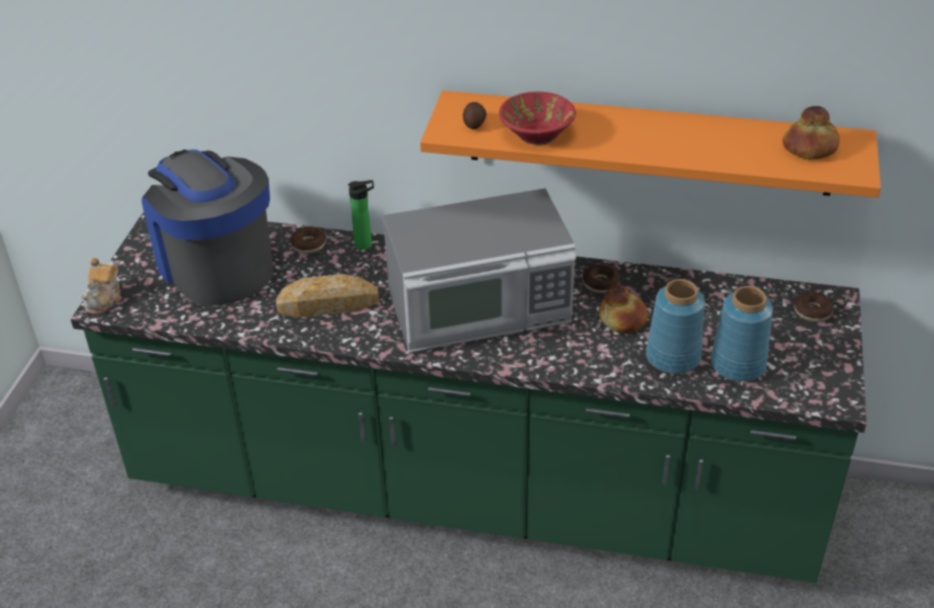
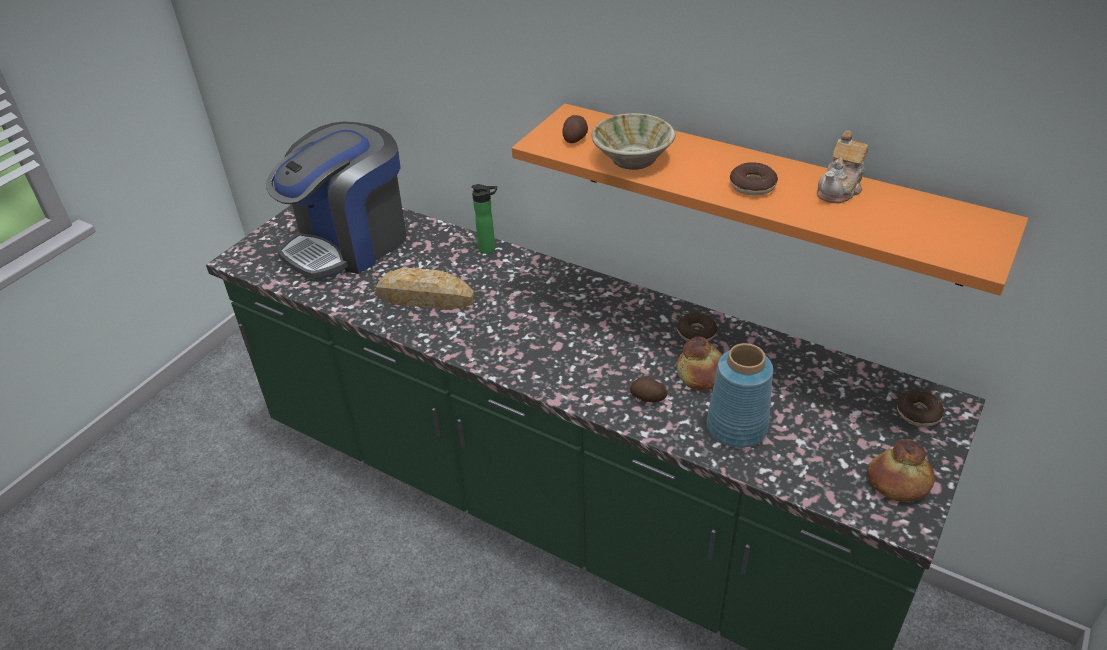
camera: 20 degrees right, 0 degrees up
teapot [80,258,122,314] -> teapot moved to [817,131,868,204]
coffee machine [142,149,274,306] -> coffee machine turned 120 degrees counterclockwise [266,122,407,279]
donut [290,227,326,253] -> donut moved to [730,162,778,195]
microwave [383,188,576,353] -> none
red bowl [499,92,576,145] -> beige bowl [591,113,675,170]
blue vase [711,286,773,381] -> none
bread [782,106,840,160] -> bread moved to [867,439,935,501]
none -> potato [630,377,667,402]

